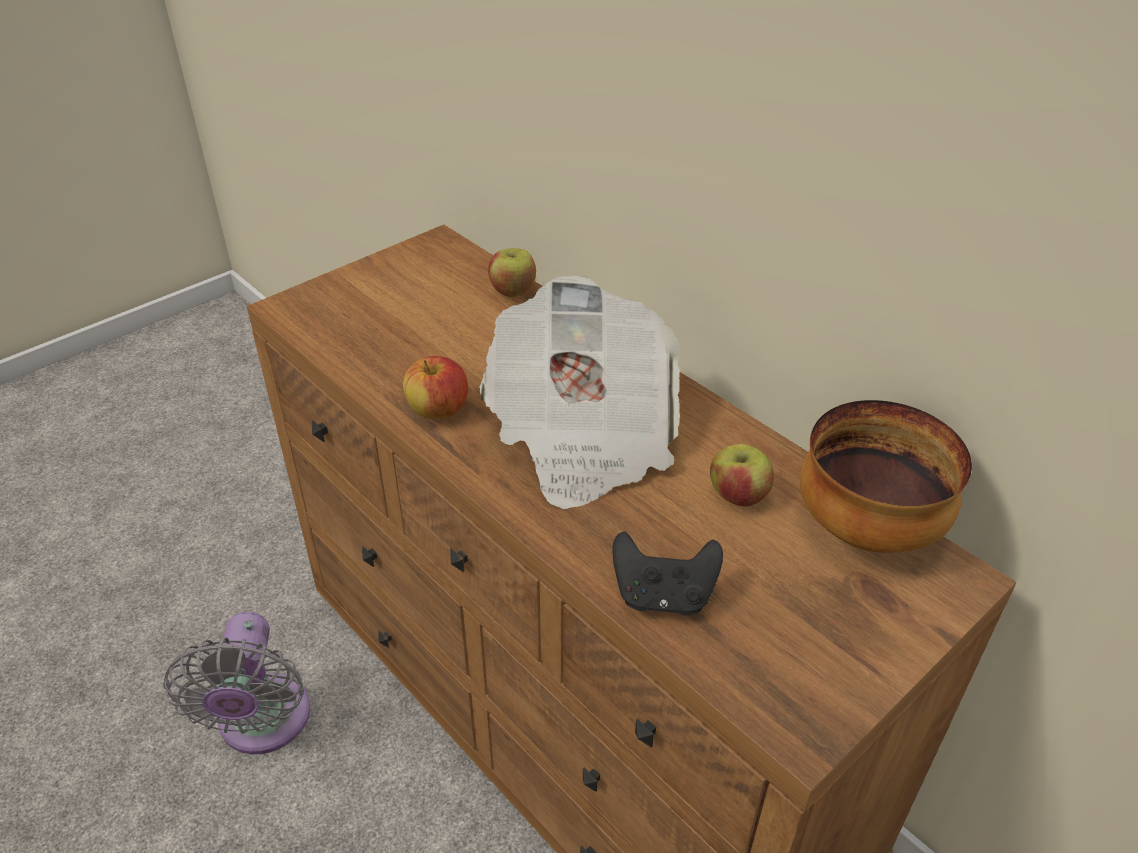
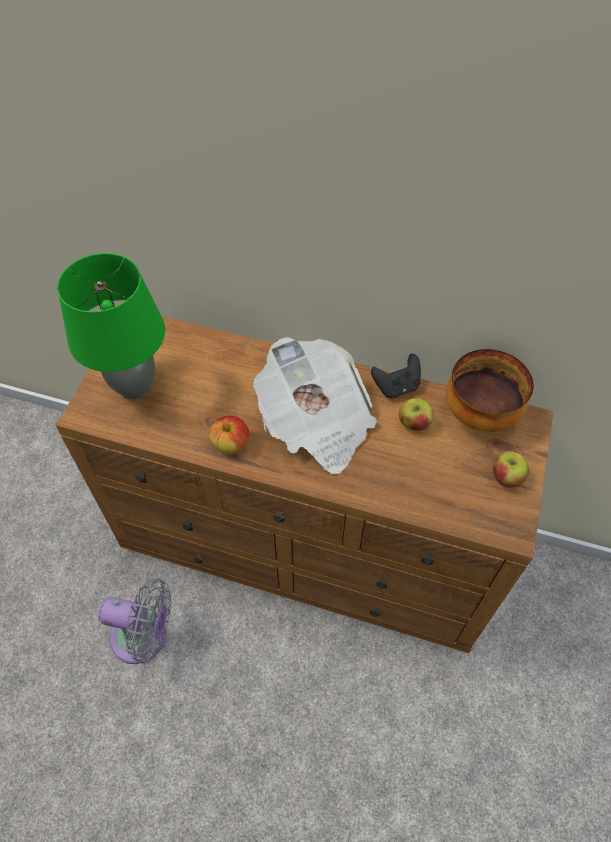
camera: 30 degrees left, 15 degrees up
grey fan [163,612,310,755] -> grey fan turned 45 degrees counterclockwise [98,578,171,664]
apple [488,248,536,297] -> apple moved to [493,451,529,488]
black game controller [612,531,723,616] -> black game controller moved to [371,354,421,398]
none -> green table lamp [57,253,165,399]

